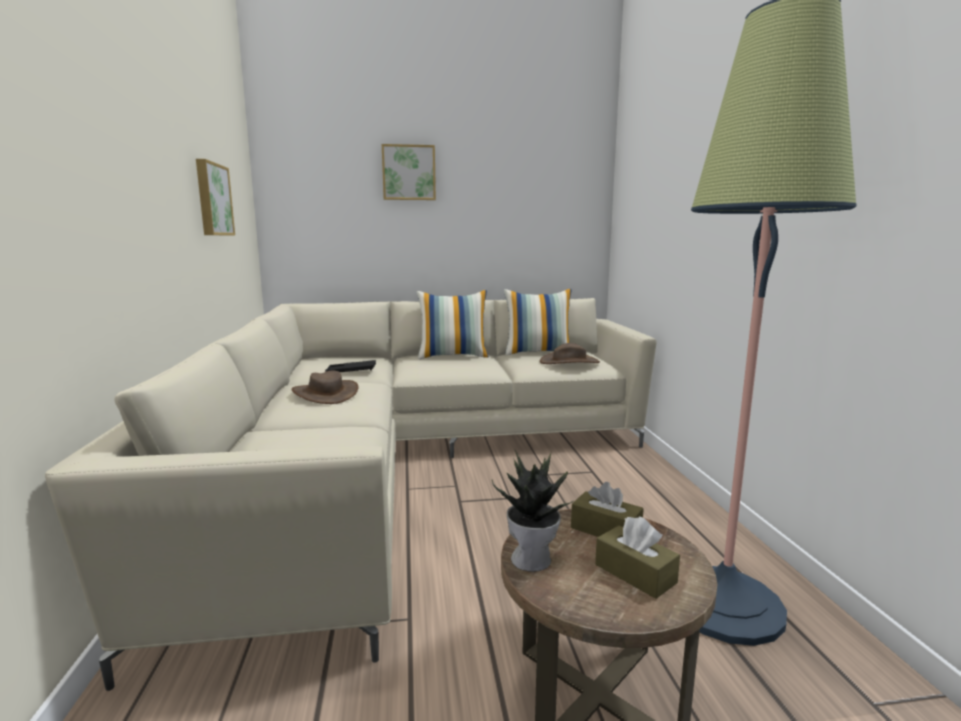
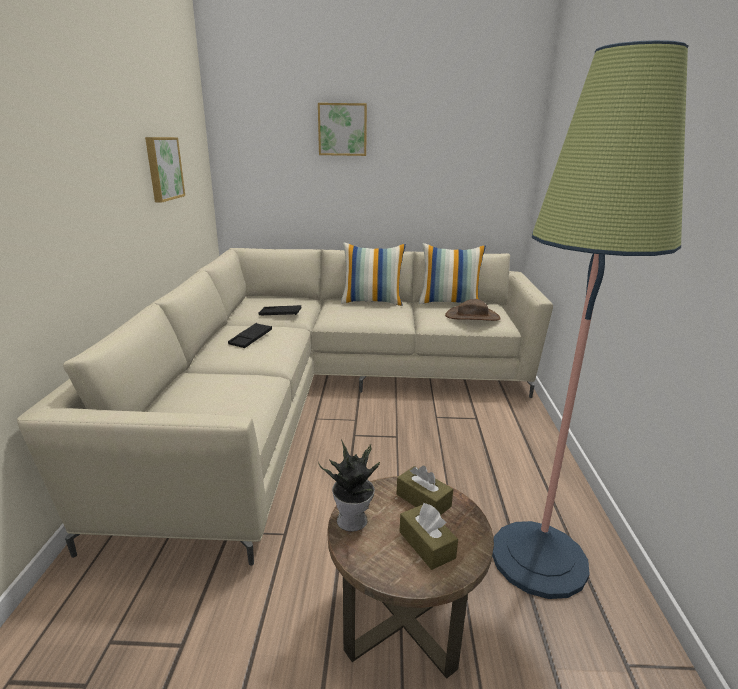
camera: 10 degrees right, 10 degrees up
brown hat [292,371,358,404] -> black tray [228,323,272,348]

